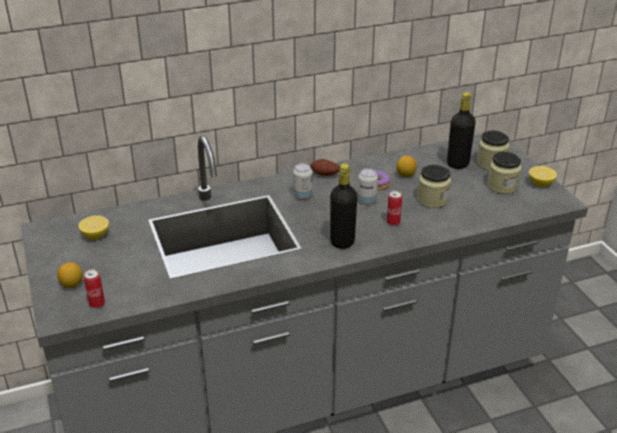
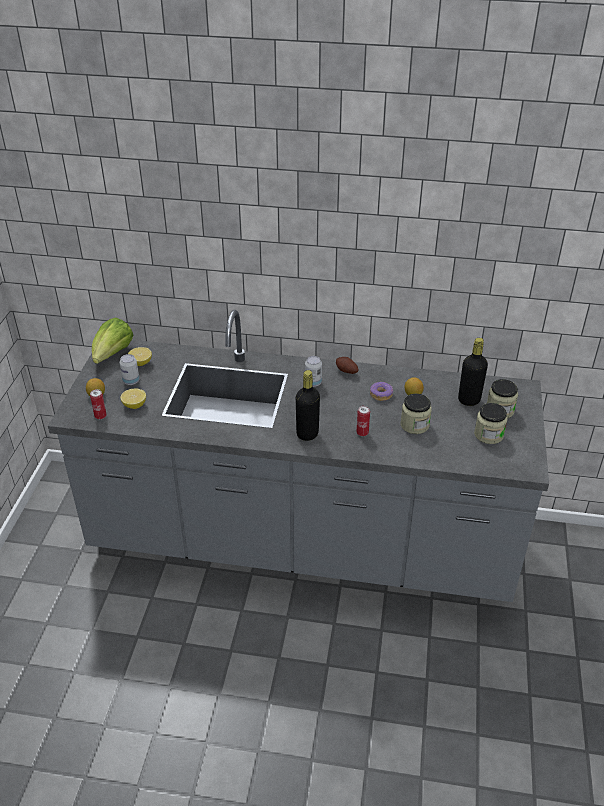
camera: 30 degrees right, 5 degrees up
can [357,168,378,204] -> can moved to [120,354,140,385]
lemon [529,166,557,186] -> lemon moved to [121,389,146,409]
none -> lettuce [92,317,133,364]

